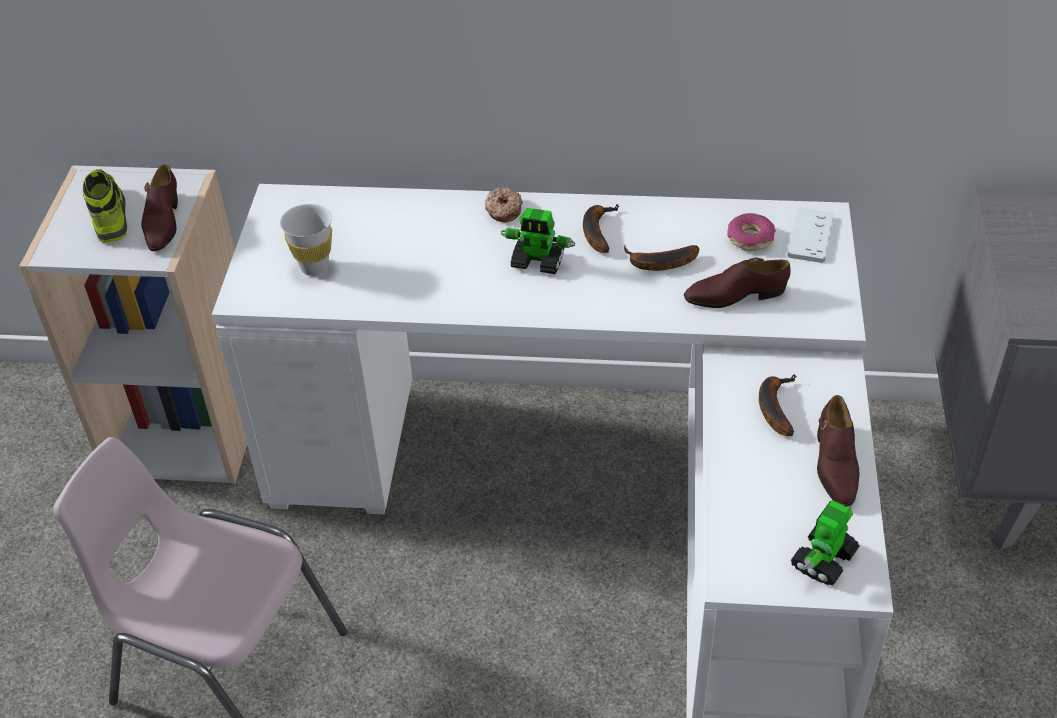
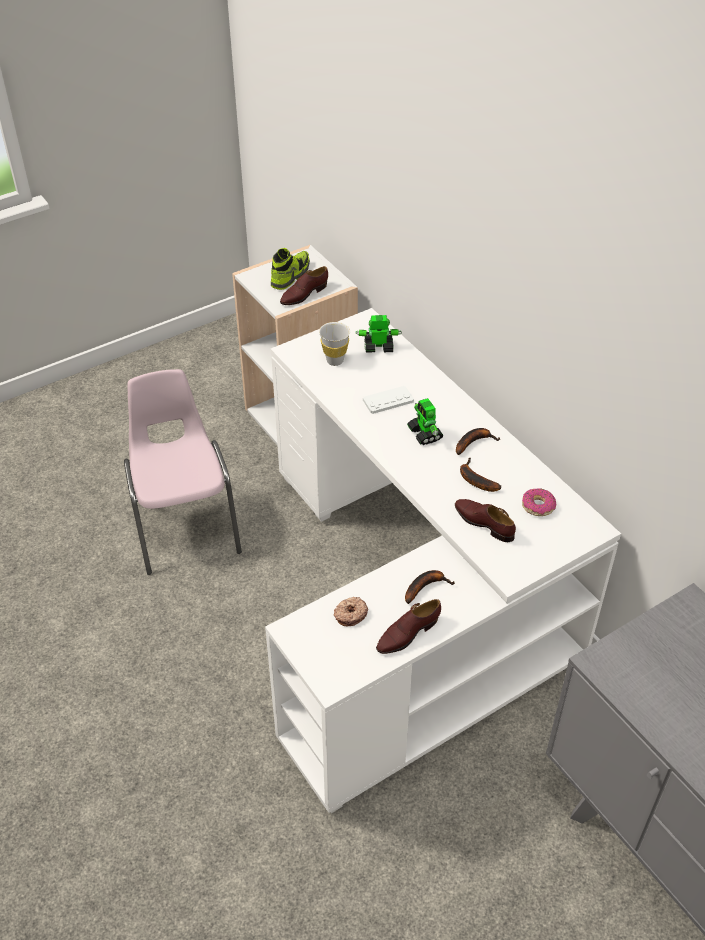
camera: 50 degrees right, 0 degrees up
donut [485,187,523,223] -> donut moved to [334,597,368,626]
white game controller [787,208,834,263] -> white game controller moved to [363,386,414,414]
toy robot [791,500,860,586] -> toy robot moved to [356,315,402,353]

